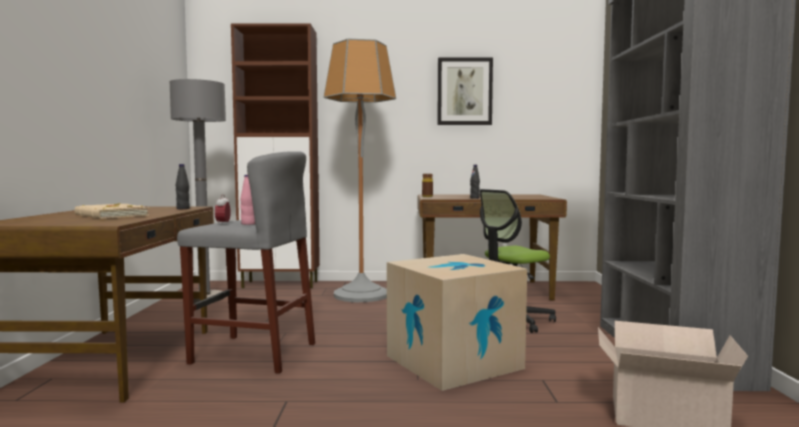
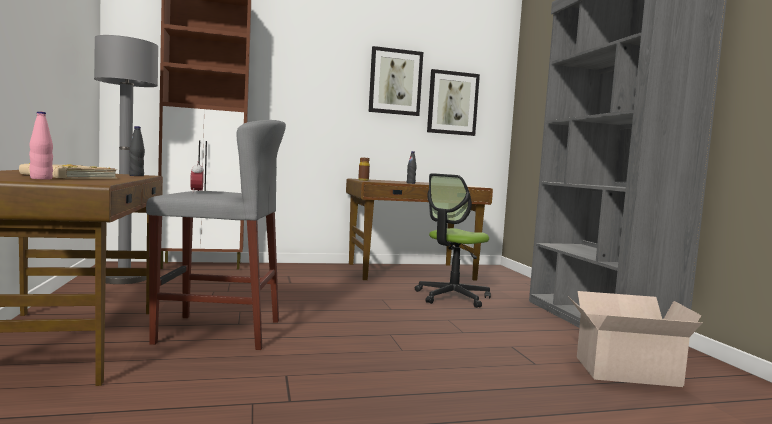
camera: 15 degrees left, 0 degrees up
pink bottle [240,175,255,225] -> pink bottle moved to [29,111,53,179]
floor lamp [323,39,396,302] -> none
cardboard box [387,254,527,391] -> none
none -> picture [427,69,480,136]

